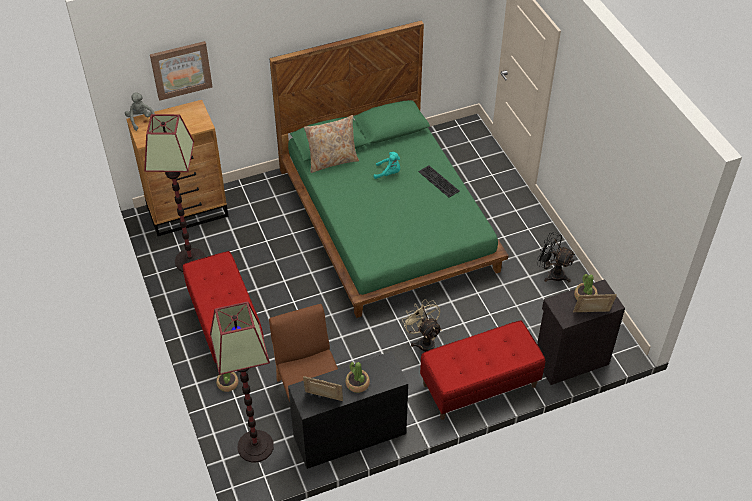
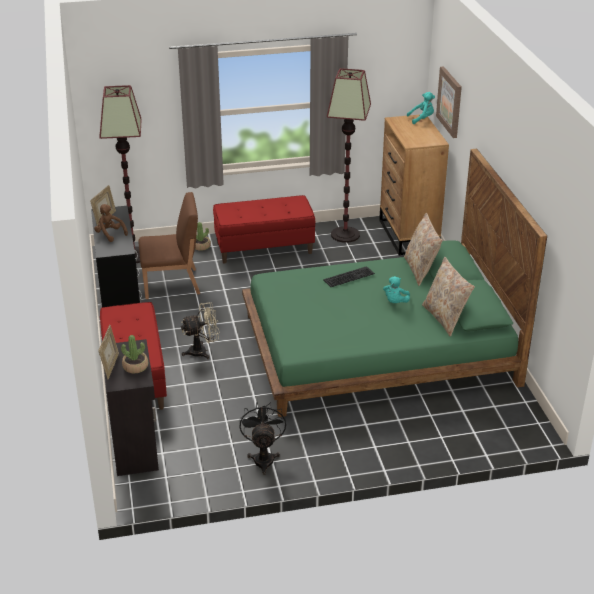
camera: 100 degrees right, 15 degrees down
grey plush toy [125,92,155,131] -> turquoise plush toy [407,92,435,124]
potted plant [345,362,370,393] -> brown plush toy [94,204,128,242]
keyboard [418,165,460,198] -> keyboard moved to [323,266,375,287]
black fan [537,232,575,282] -> black fan turned 45 degrees counterclockwise [240,402,286,475]
none -> beige pillow [422,257,475,337]

